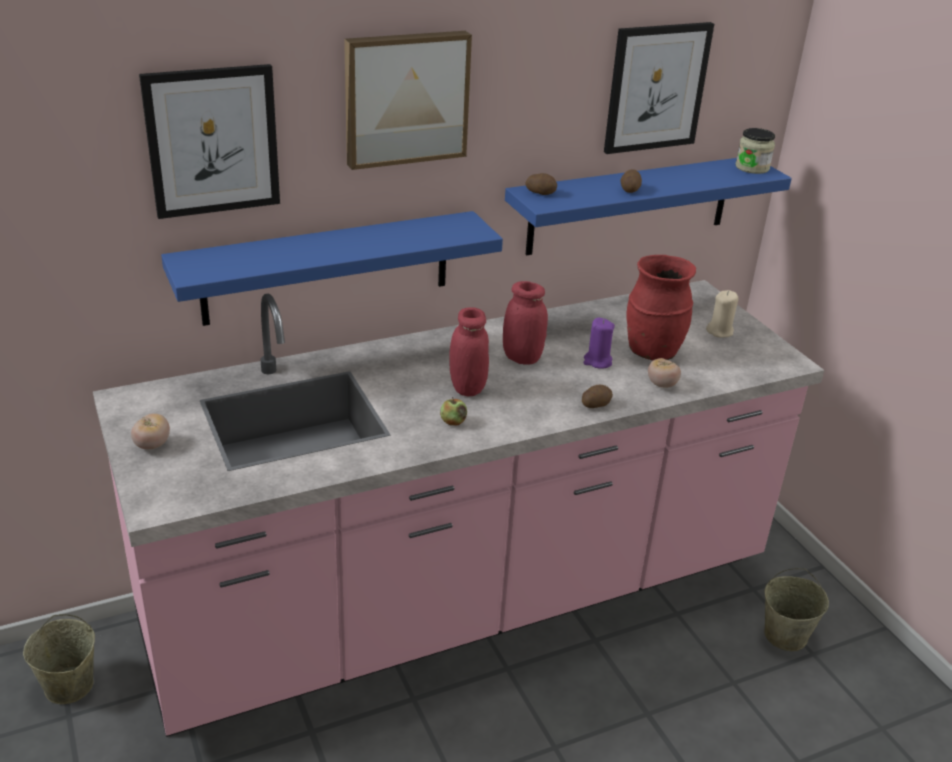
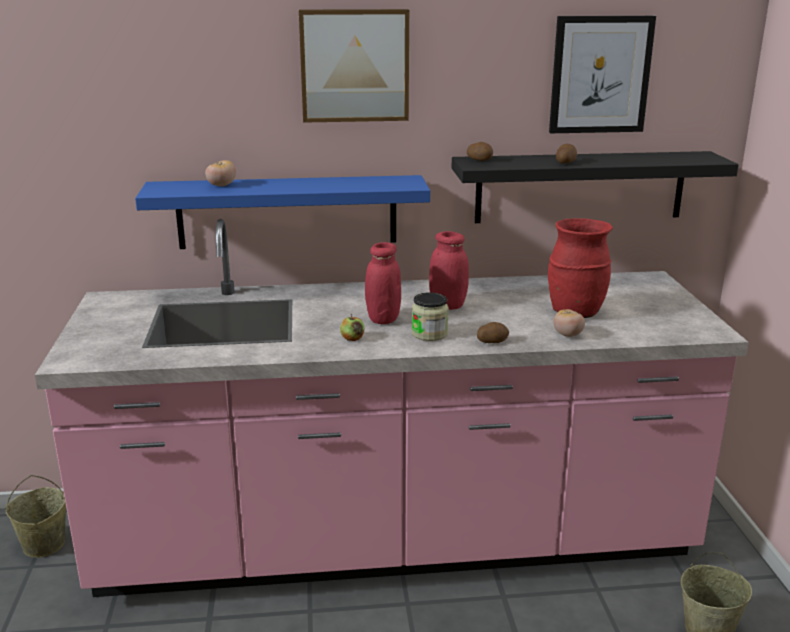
camera: 20 degrees right, 10 degrees down
tomato [131,413,170,450] -> tomato moved to [205,160,236,186]
picture [139,64,280,219] -> none
blue shelf [505,158,792,255] -> black shelf [452,151,739,223]
purple candle [584,318,615,369] -> none
beige candle [706,290,738,338] -> none
jar [736,128,775,174] -> jar moved to [412,292,449,341]

